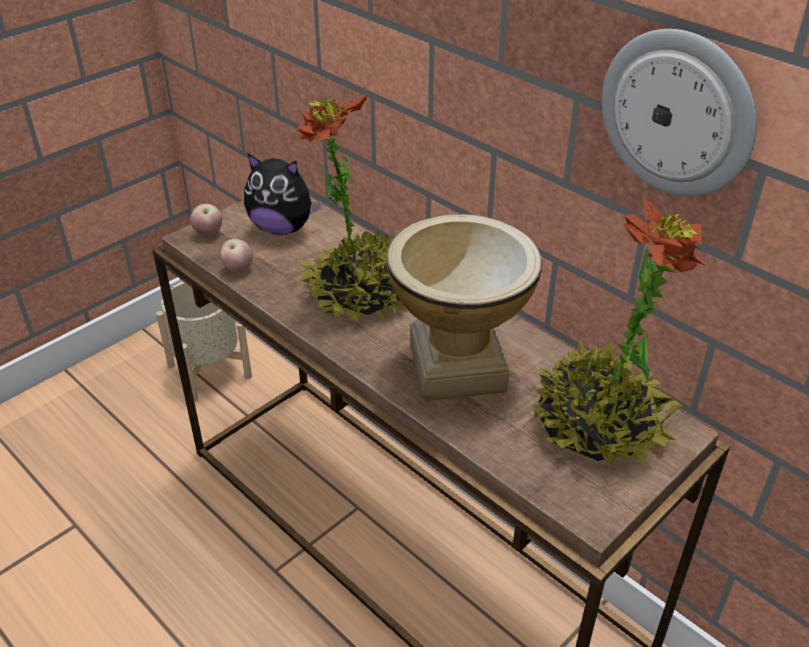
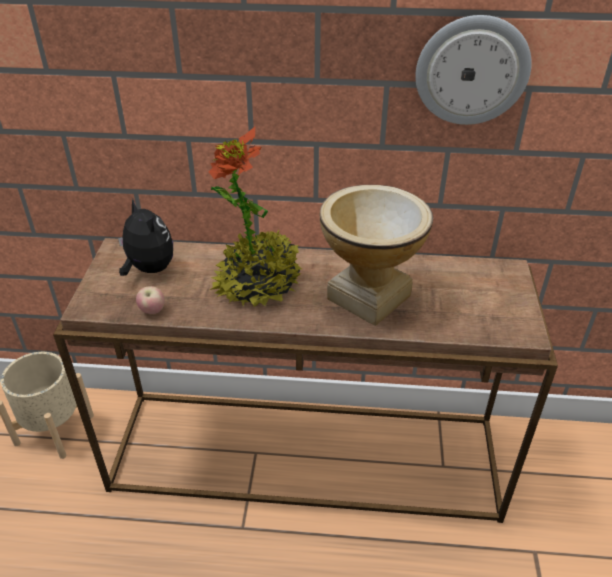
camera: 40 degrees left, 0 degrees up
apple [190,204,222,235] -> none
plush toy [244,153,323,235] -> plush toy turned 105 degrees counterclockwise [118,199,173,276]
potted plant [532,199,706,465] -> none

